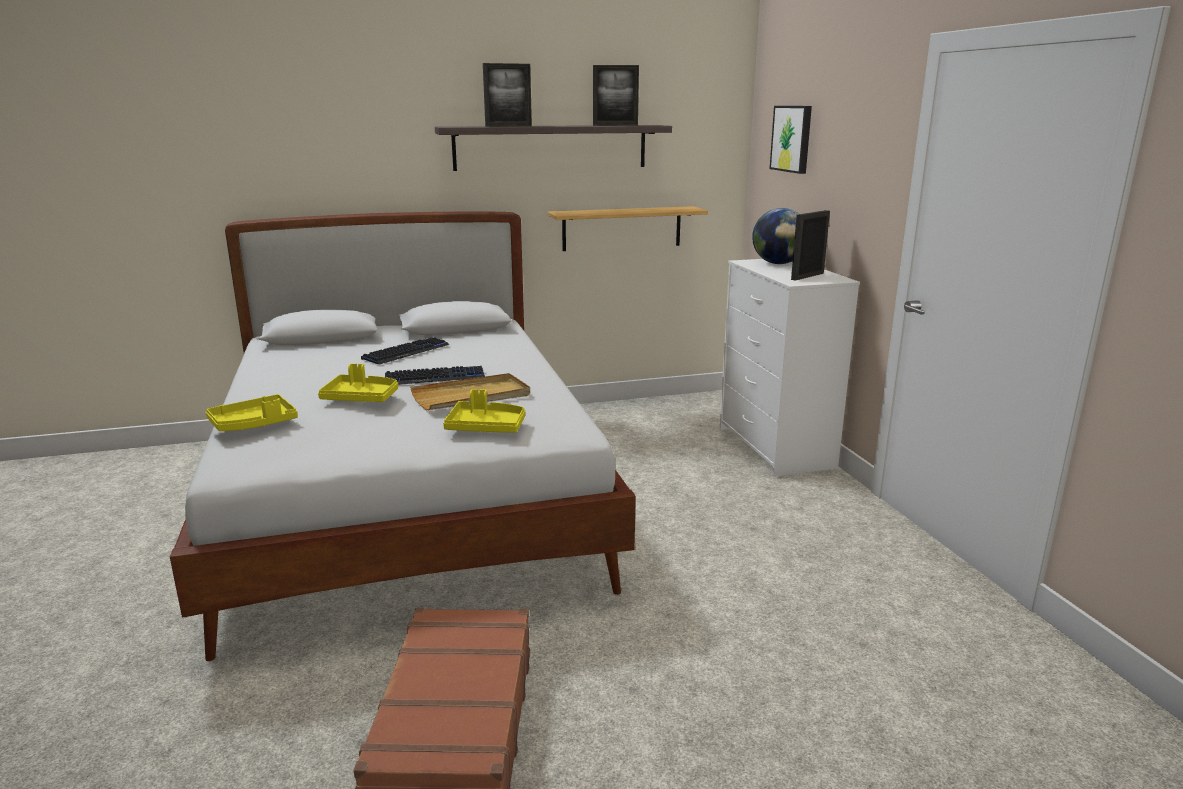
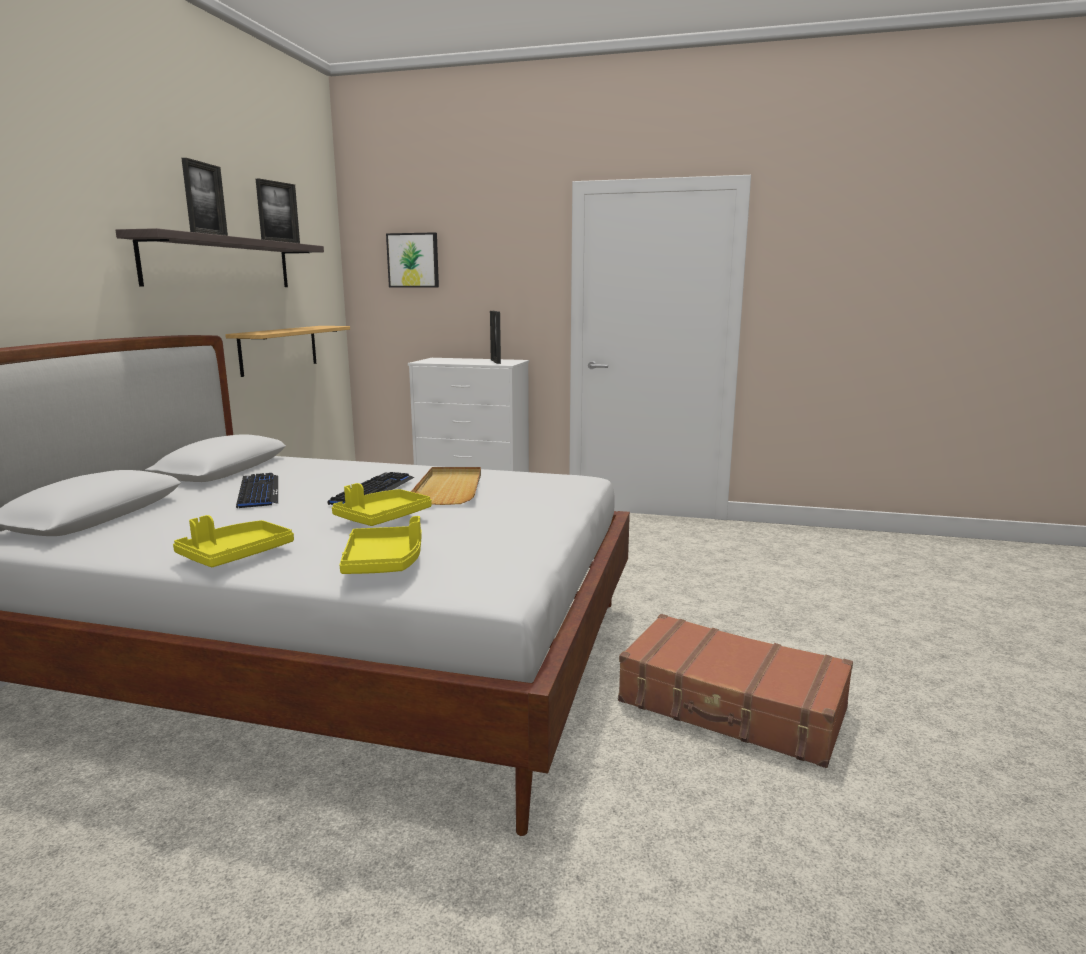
camera: 60 degrees left, 5 degrees down
yellow tray [443,389,525,433] -> yellow tray moved to [173,515,294,567]
globe [752,208,799,264] -> none

